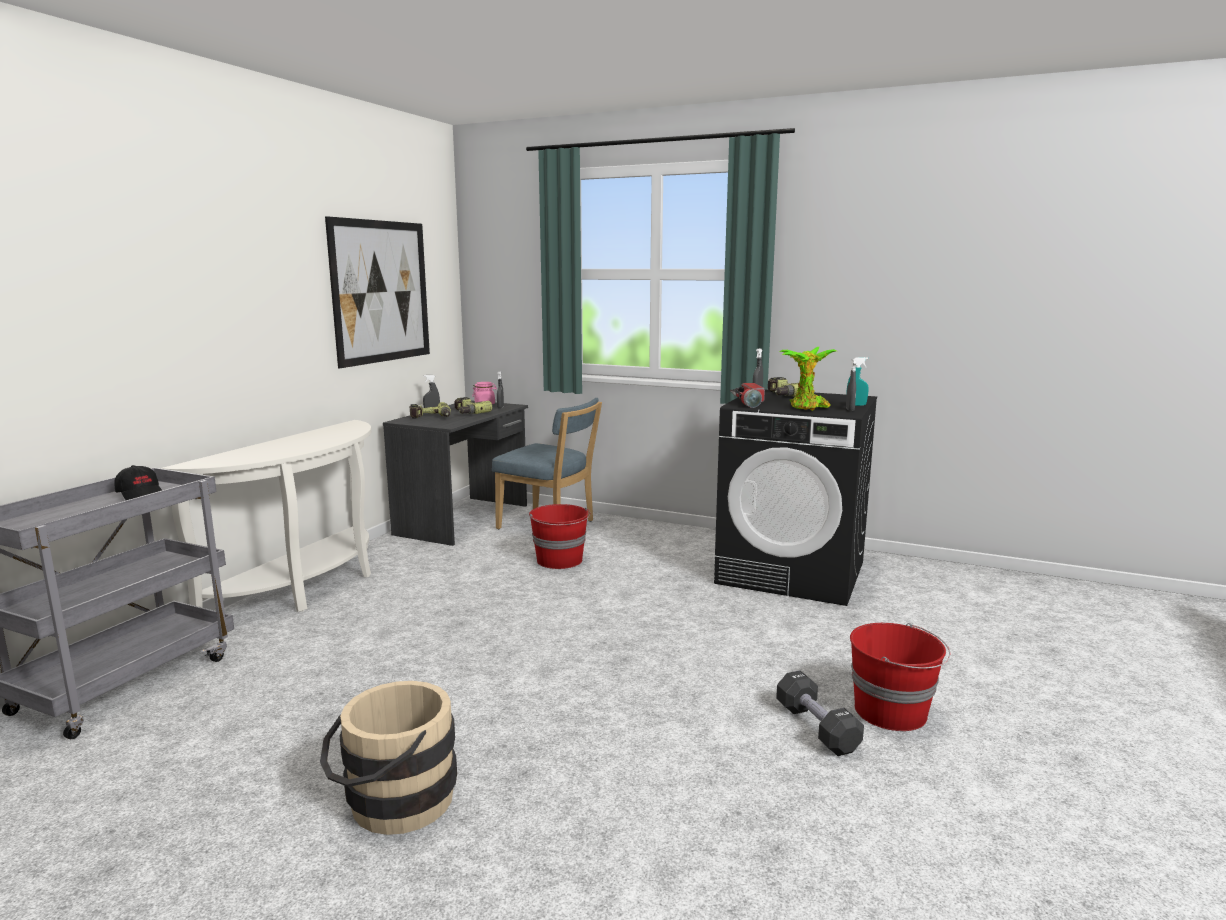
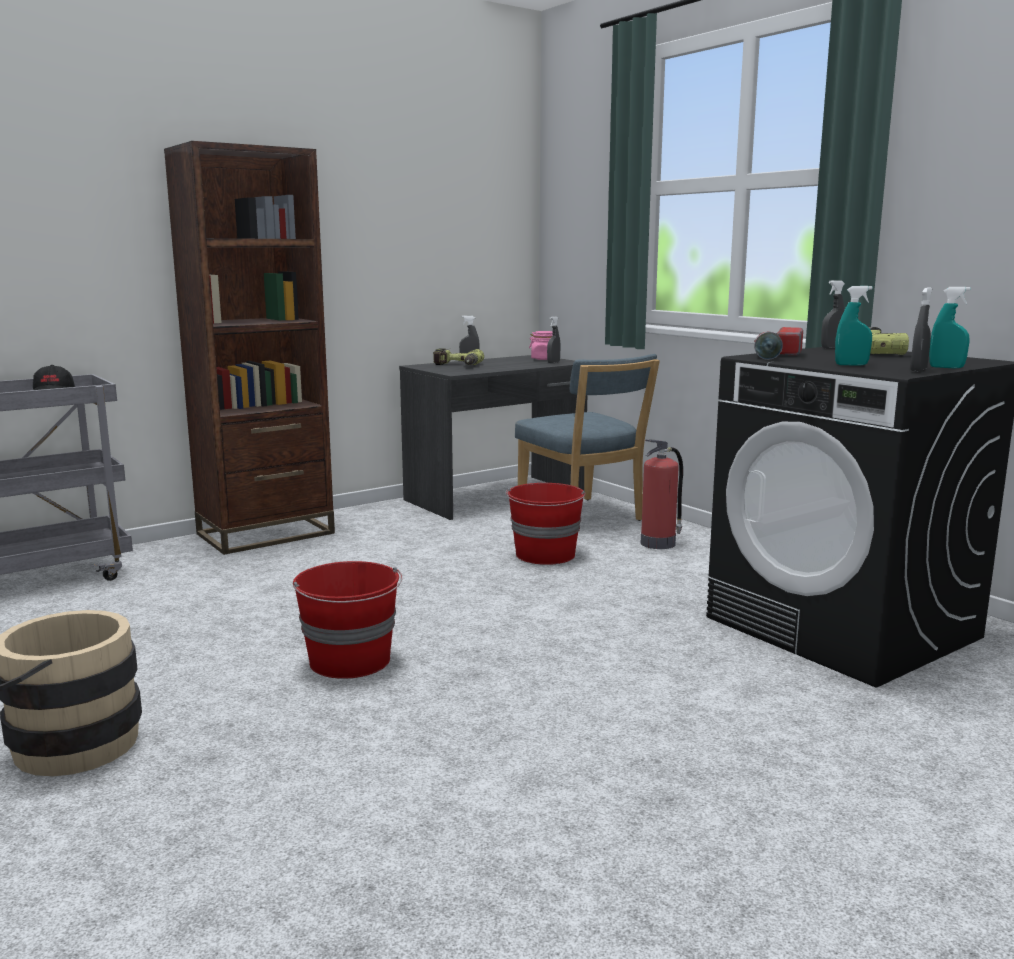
camera: 30 degrees right, 0 degrees up
white console table [161,420,371,612] -> brown bookcase [164,141,335,555]
picture [325,216,430,368] -> none
power drill [454,397,492,414] -> none
black dumbbell [776,670,864,756] -> none
potted plant [779,347,837,411] -> turquoise spray bottle [835,286,873,366]
red bucket [850,623,951,731] -> red bucket moved to [293,561,402,679]
none -> fire extinguisher [641,439,683,549]

